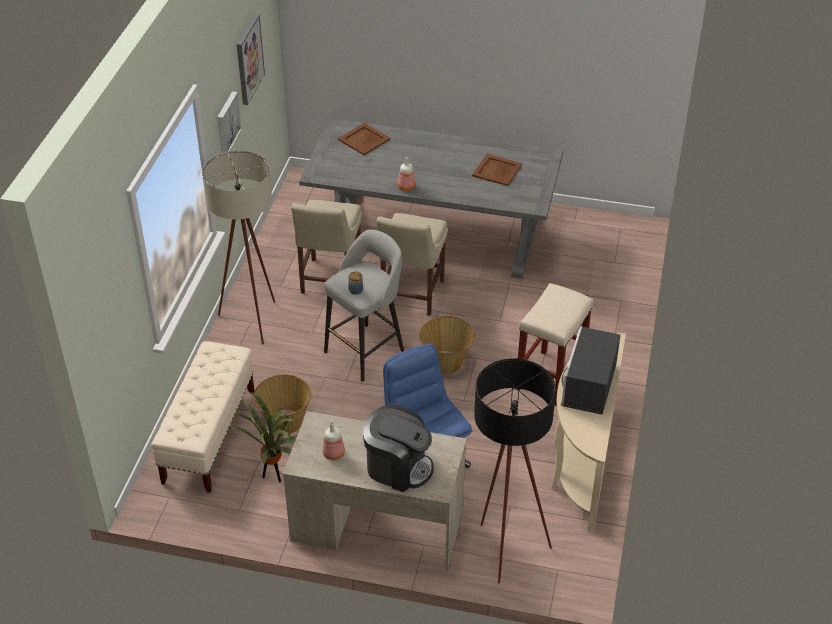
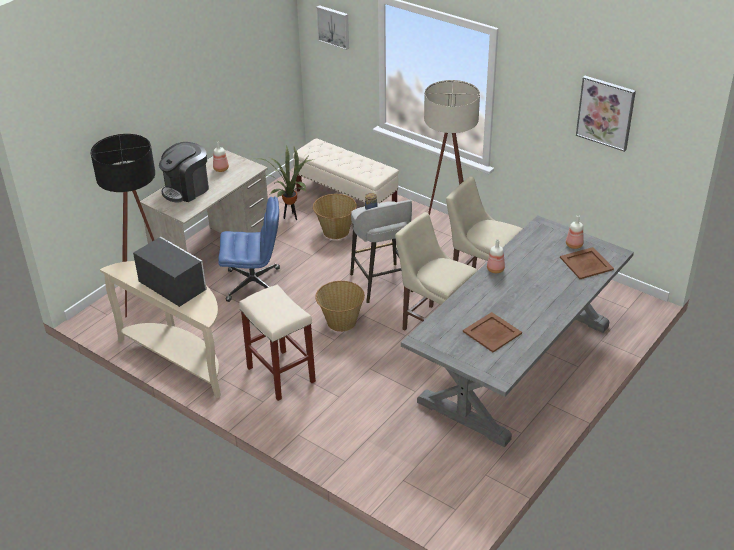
camera: 115 degrees right, 5 degrees down
picture [217,91,242,153] -> picture moved to [316,5,349,50]
none -> bottle [566,215,584,249]

